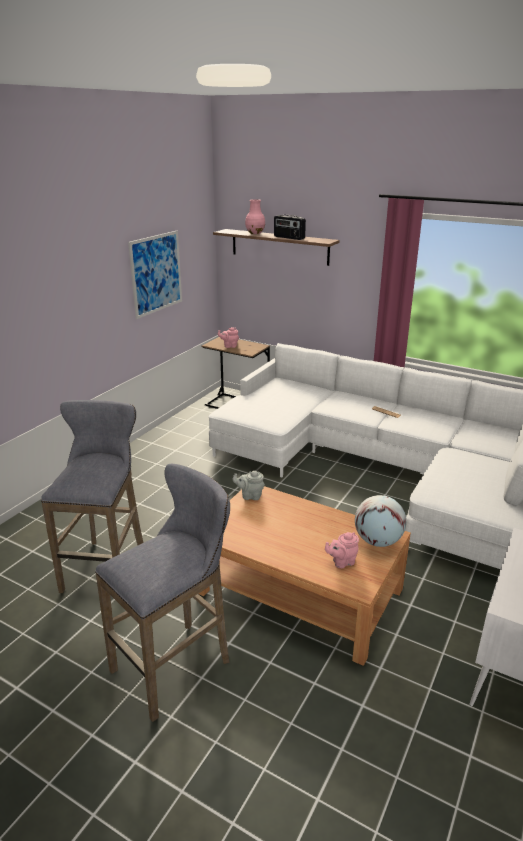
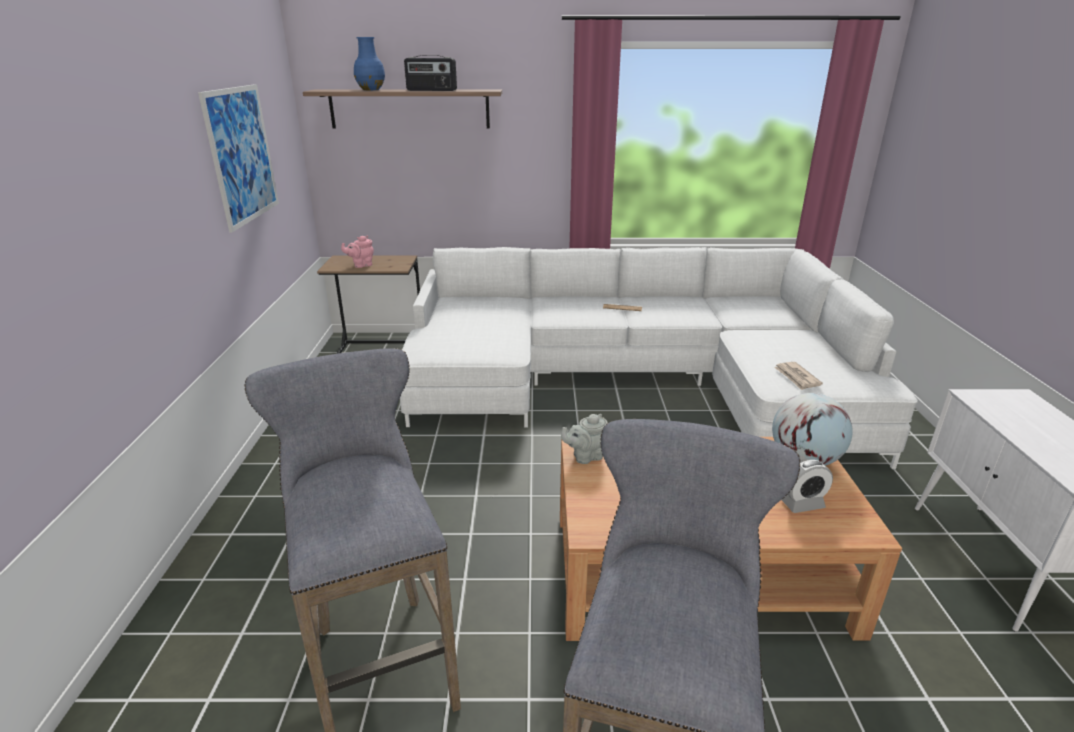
camera: 30 degrees left, 0 degrees up
pink vase [245,199,265,234] -> blue vase [354,37,385,90]
pink teapot [325,532,359,568] -> alarm clock [781,460,833,513]
none -> newspaper [774,362,823,390]

